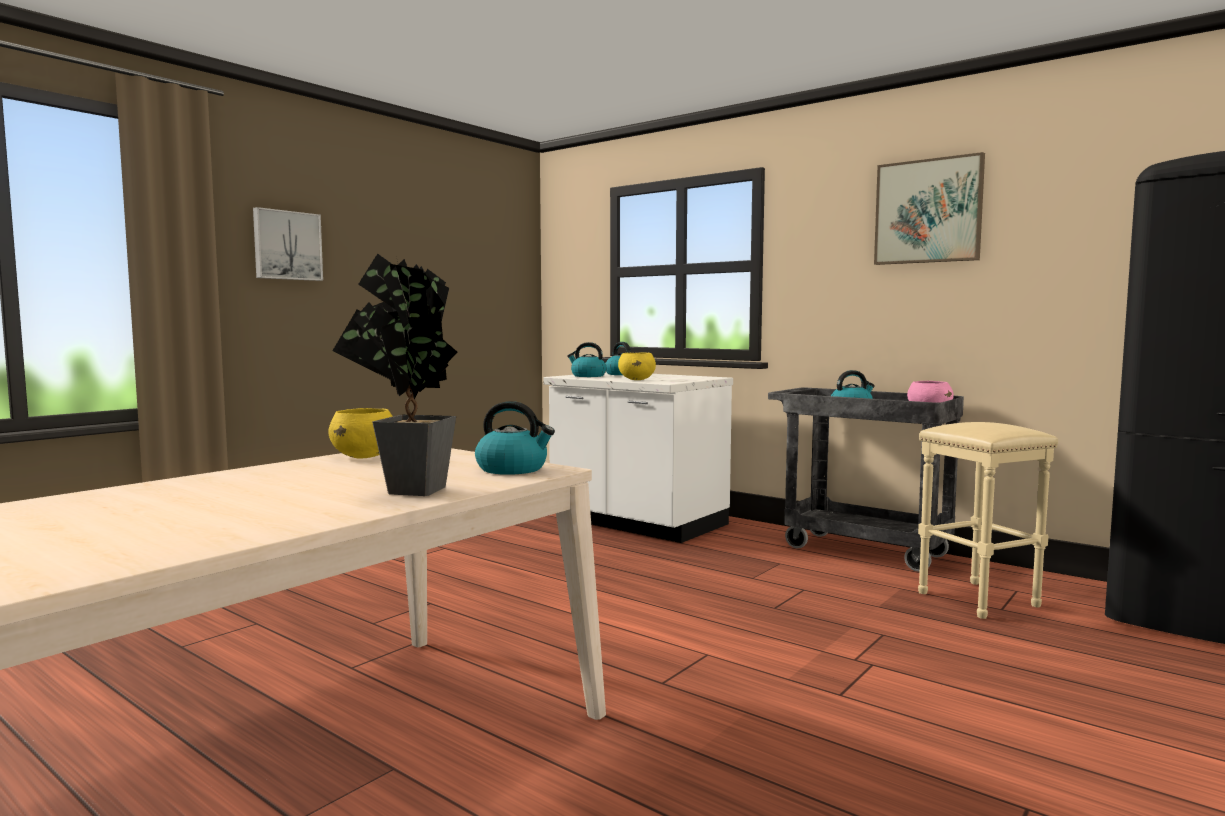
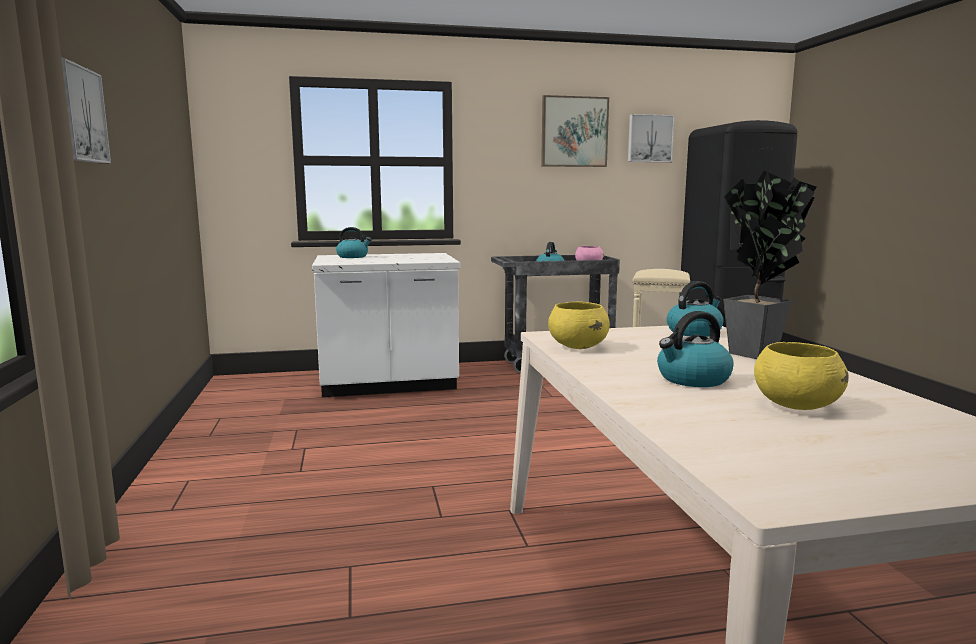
camera: 50 degrees left, 5 degrees up
kettle [567,342,606,377] -> kettle moved to [657,311,734,387]
yellow bowl [618,352,656,380] -> yellow bowl moved to [754,342,849,410]
none -> picture [628,114,675,162]

